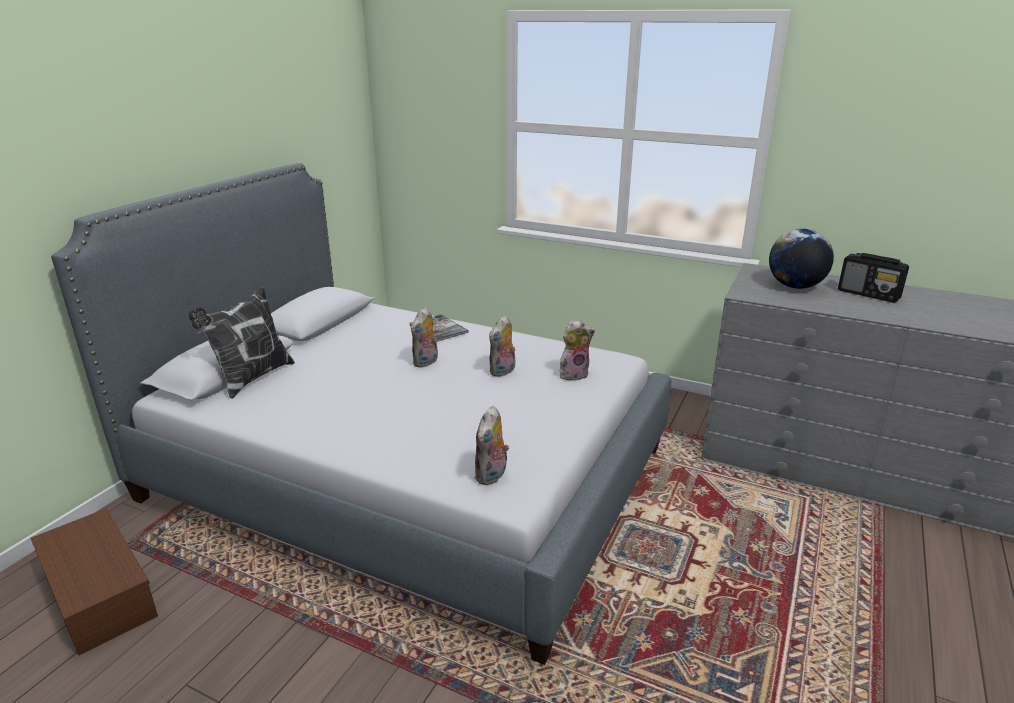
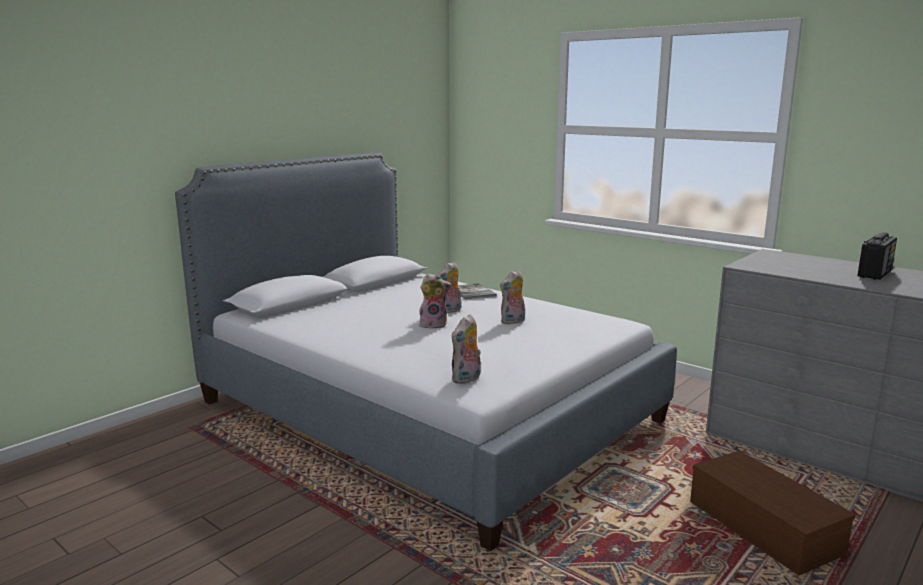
camera: 15 degrees right, 10 degrees down
brown storage box [31,509,158,656] -> brown storage box moved to [690,451,856,576]
pillow [188,287,295,399] -> none
plush toy [560,320,595,381] -> plush toy moved to [419,273,452,329]
globe [769,229,834,289] -> none
radio [838,253,909,303] -> radio turned 105 degrees counterclockwise [857,232,897,280]

